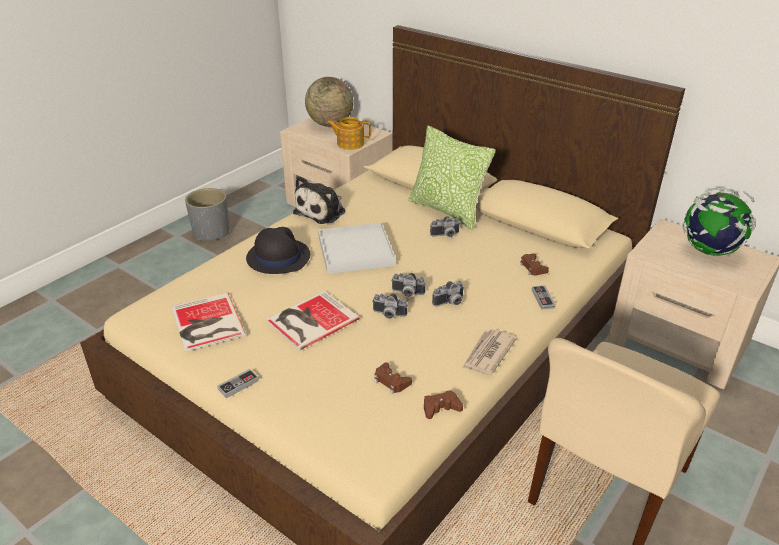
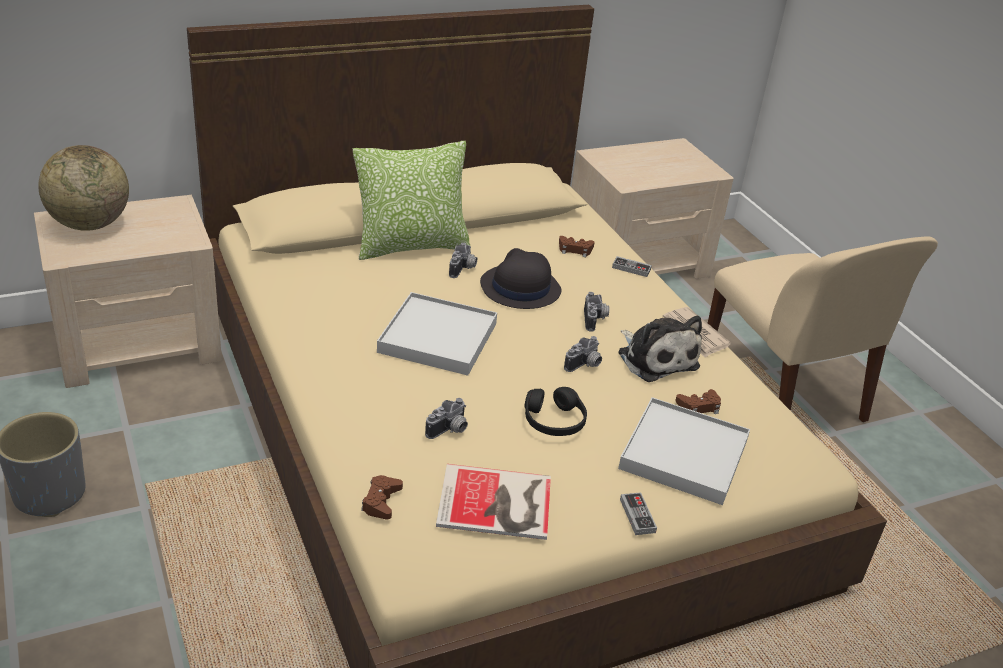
camera: 65 degrees left, 0 degrees up
black hat [246,227,310,274] -> black hat moved to [480,248,561,309]
book [266,291,359,350] -> black headphones [524,387,587,436]
plush toy [293,176,346,224] -> plush toy moved to [618,316,702,382]
teapot [327,117,371,150] -> none
camera [391,273,426,297] -> camera moved to [425,398,468,439]
brown game controller [424,390,463,419] -> brown game controller moved to [361,475,403,519]
globe [683,188,755,256] -> none
none -> white tray [618,397,750,505]

